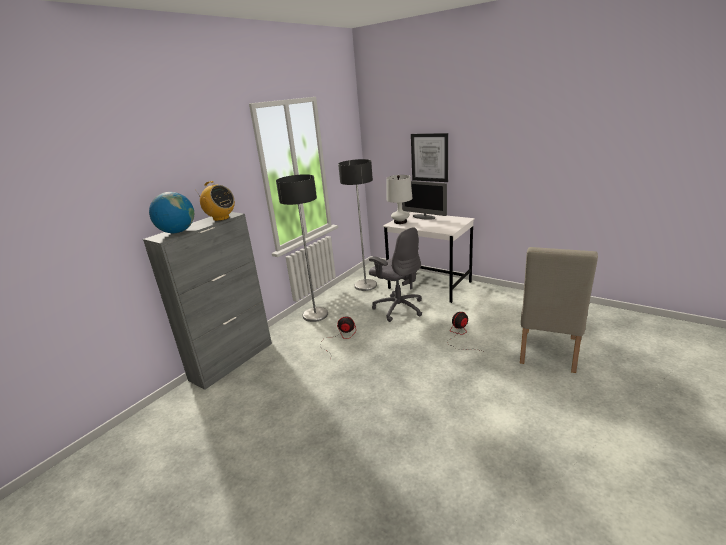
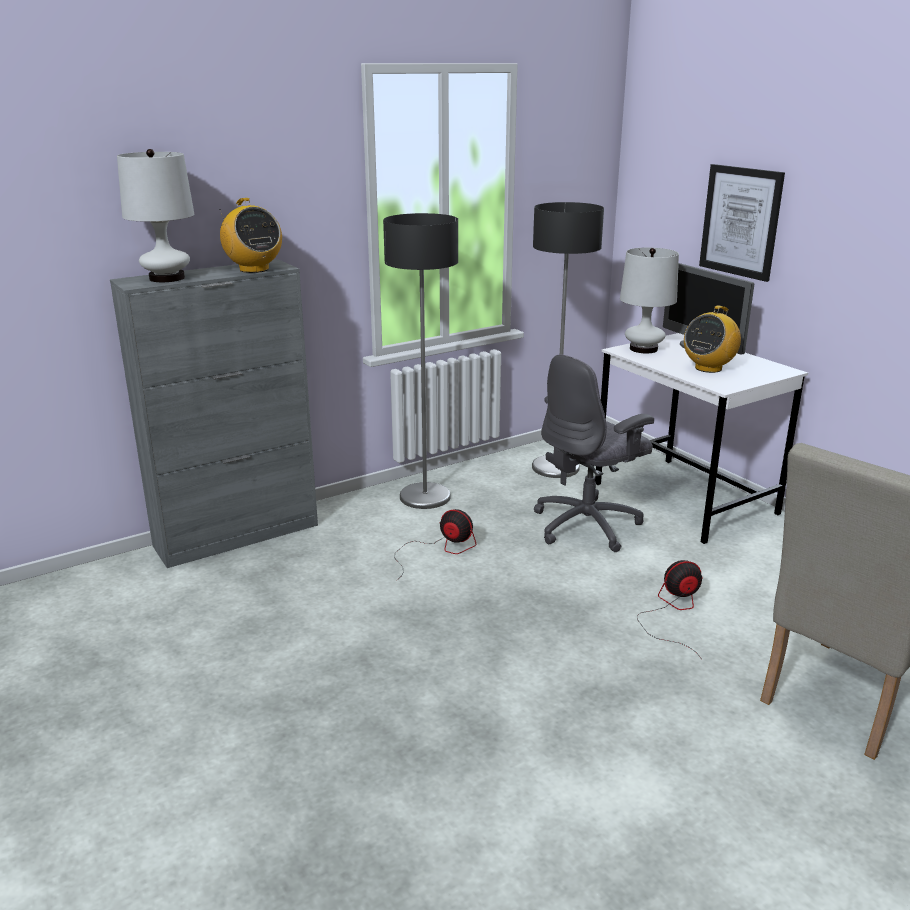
camera: 20 degrees right, 0 degrees up
globe [149,192,194,233] -> white table lamp [117,149,194,282]
grey office chair [369,227,422,322] -> grey office chair turned 75 degrees clockwise [534,355,654,552]
none -> radio [684,305,741,373]

